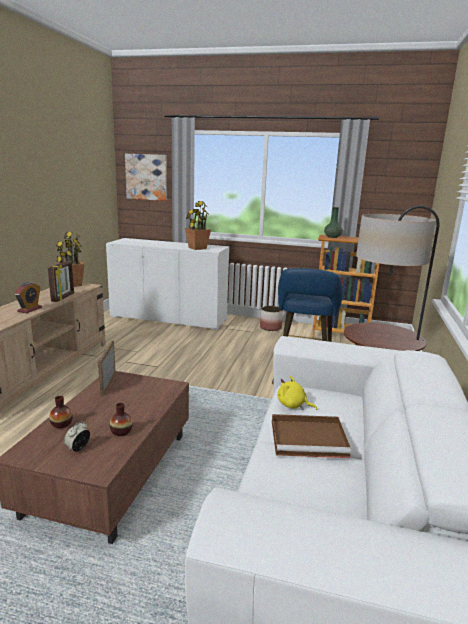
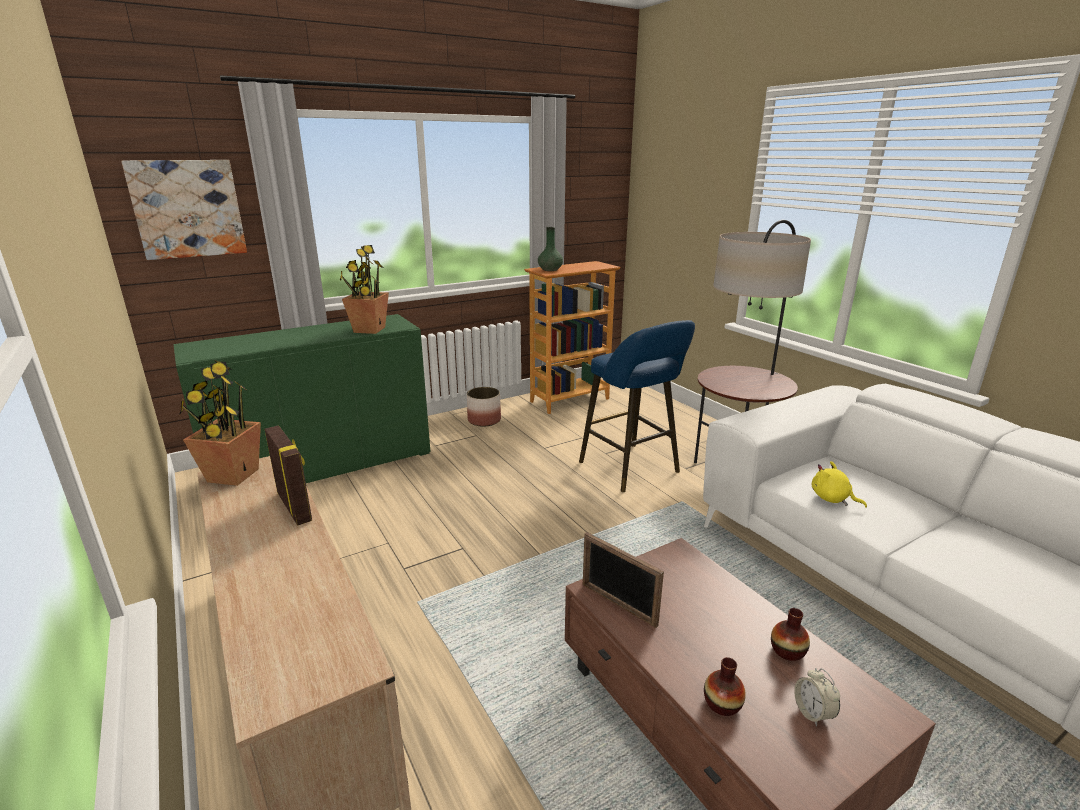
camera: 45 degrees left, 5 degrees up
alarm clock [15,282,42,313] -> none
white cabinet [106,238,229,330] -> green cabinet [173,314,431,483]
brown tray [272,414,351,458] -> none
yellow plush toy [277,376,317,410] -> yellow plush toy turned 60 degrees clockwise [812,461,867,508]

